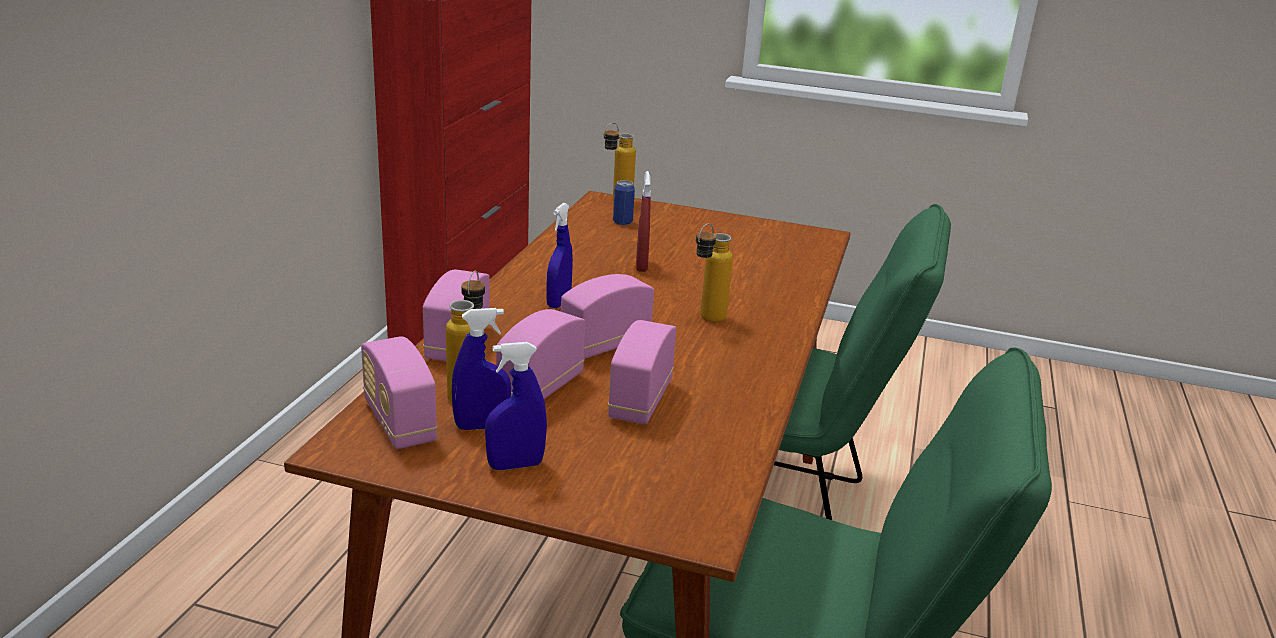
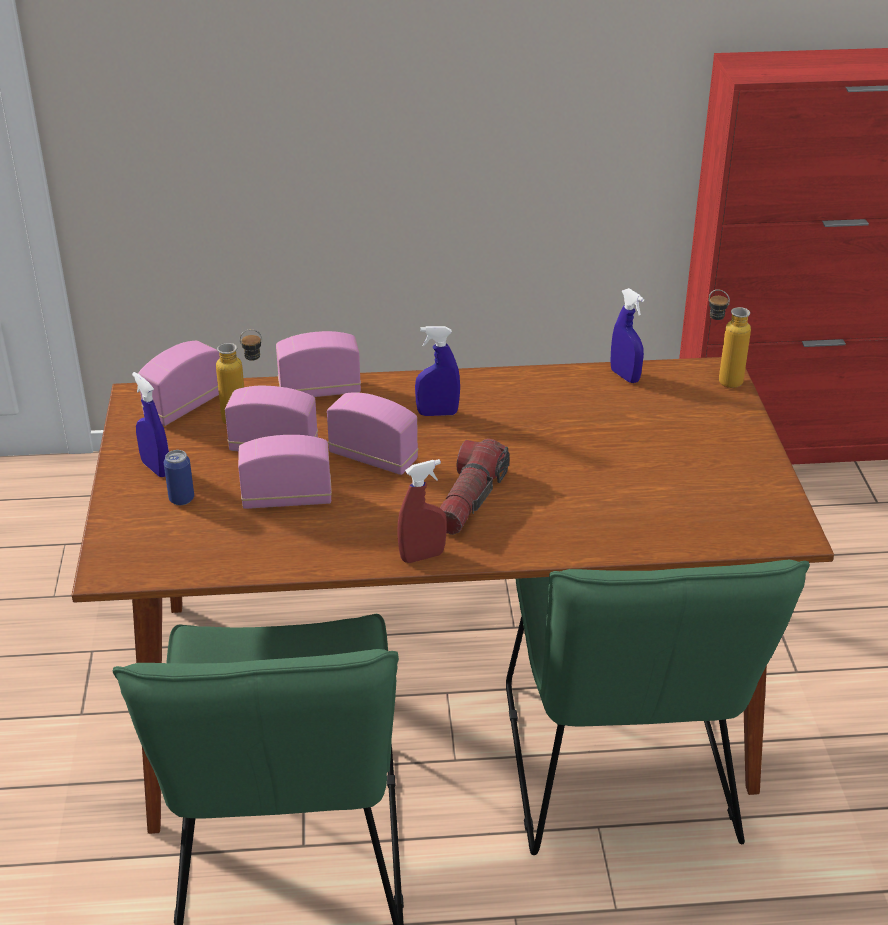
camera: 70 degrees right, 10 degrees up
blue spray bottle [452,308,511,430] -> blue spray bottle moved to [610,288,644,383]
can [613,180,635,225] -> can moved to [164,450,194,505]
red spray bottle [636,171,651,272] -> red spray bottle moved to [397,459,447,563]
bottle [696,223,733,323] -> flashlight [440,439,509,535]

